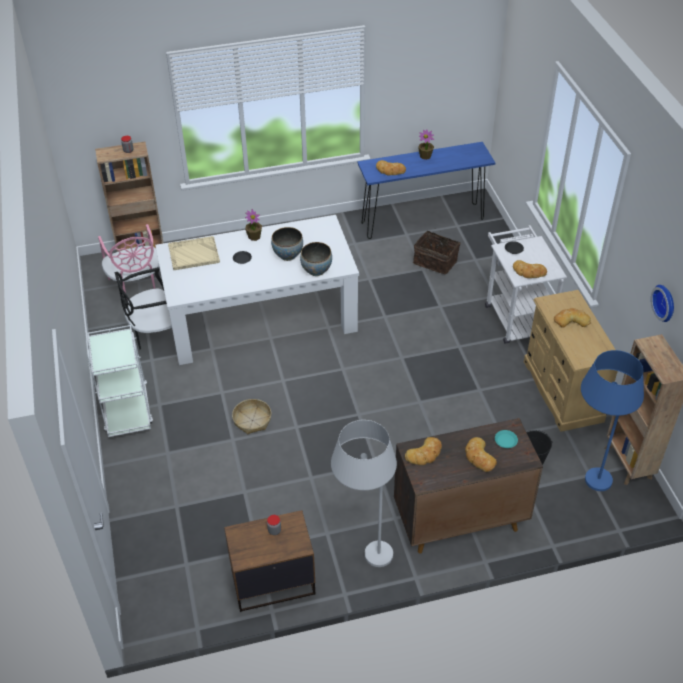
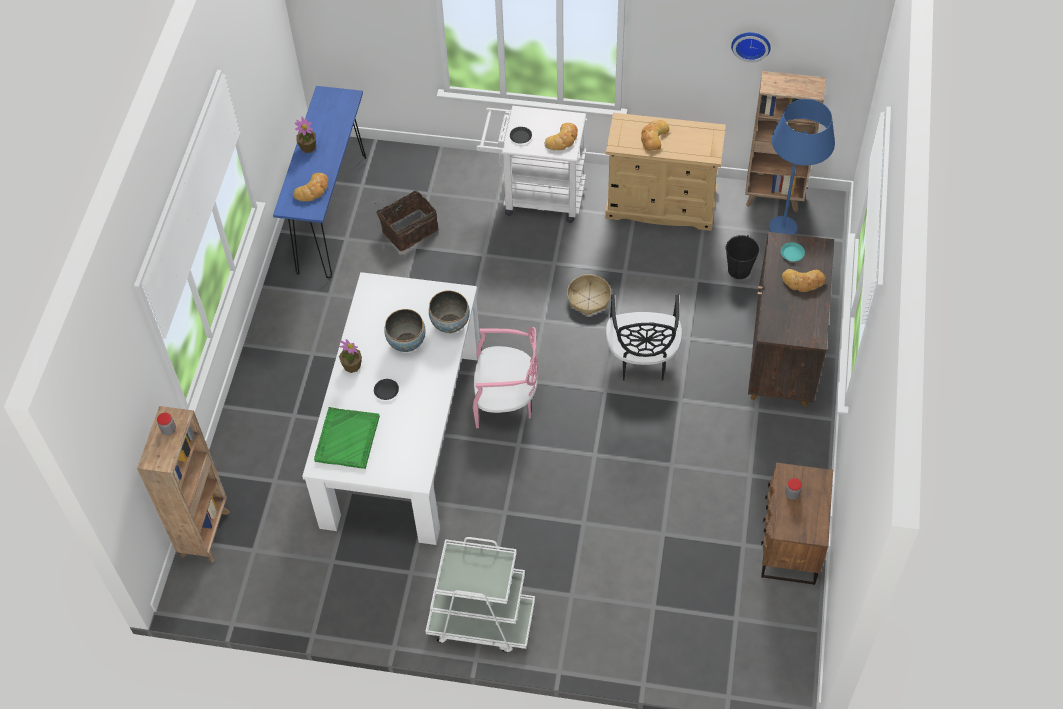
camera: 65 degrees left, 10 degrees up
pink chair [98,224,159,293] -> pink chair moved to [473,327,538,428]
black chair [115,267,172,349] -> black chair moved to [606,295,682,381]
beige tray [168,236,220,270] -> green tray [314,407,380,469]
basket [232,399,271,434] -> basket moved to [567,274,611,316]
white floor lamp [331,420,397,567] -> none
bread [405,437,442,465] -> none

